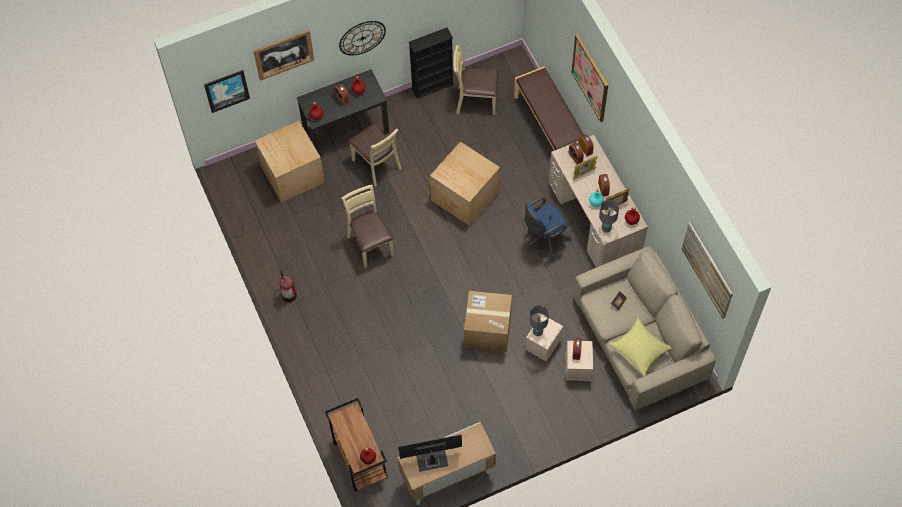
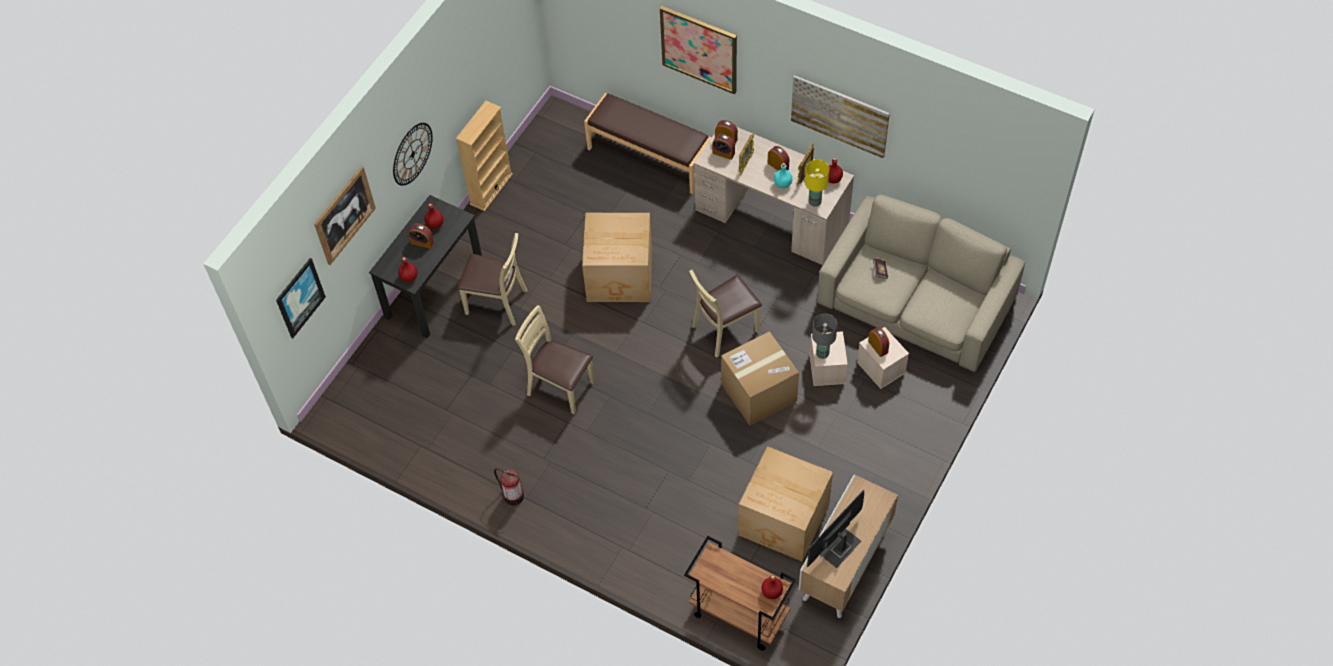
camera: 35 degrees left, 5 degrees down
cardboard box [254,120,325,202] -> cardboard box moved to [738,446,833,562]
black bookcase [408,28,454,99] -> beige bookcase [456,101,513,211]
beige chair [454,45,499,115] -> beige chair moved to [689,270,762,358]
blue office chair [525,197,571,257] -> none
grey table lamp [599,200,619,233] -> yellow table lamp [805,159,829,207]
yellow pillow [609,317,672,376] -> none
picture [682,222,733,319] -> picture moved to [791,75,890,158]

